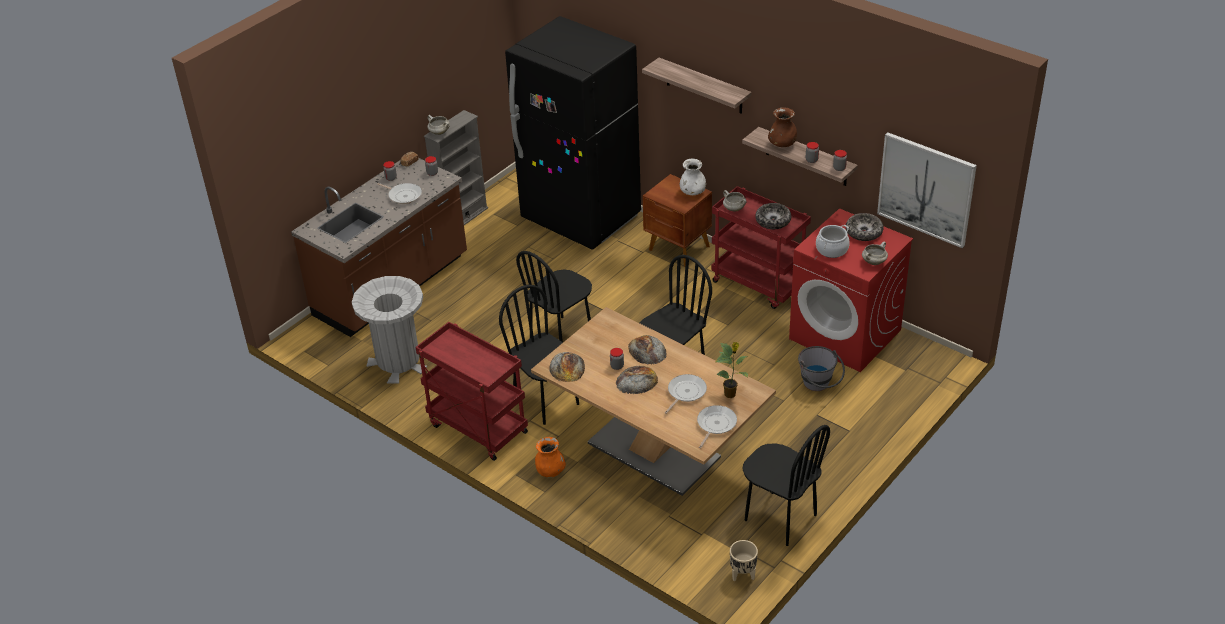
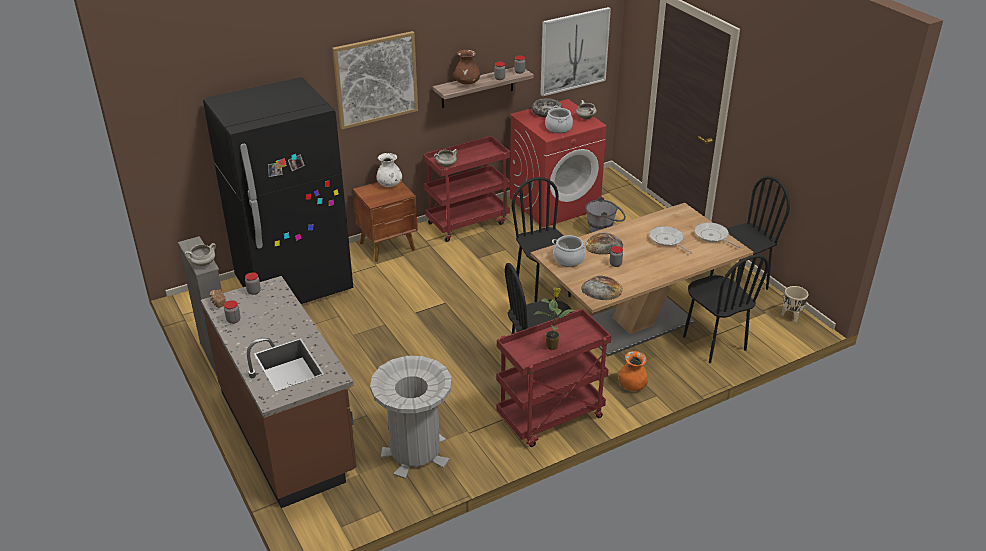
camera: 70 degrees left, 5 degrees down
frying pan [377,183,422,204] -> none
black chair [516,251,592,342] -> black chair moved to [683,255,769,363]
bread [616,366,658,394] -> none
shelf [642,58,752,114] -> picture [332,31,418,129]
potted plant [716,342,748,398] -> potted plant moved to [535,287,574,350]
bowl [755,203,791,229] -> none
none -> cooking pot [552,235,588,267]

